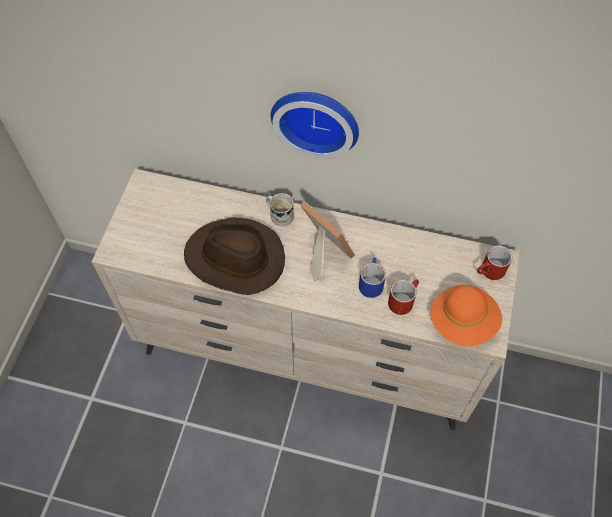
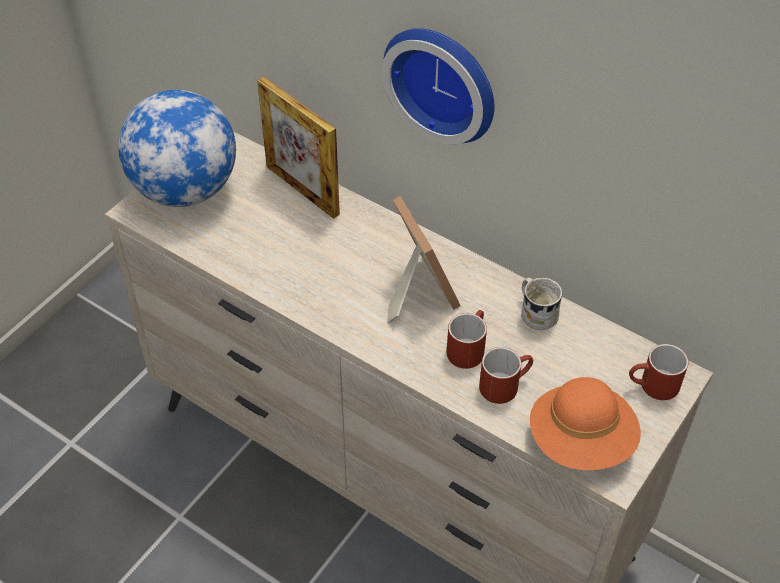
camera: 20 degrees right, 10 degrees down
brown hat [184,217,285,295] -> none
white mug [266,193,294,226] -> white mug moved to [521,277,563,330]
blue mug [359,258,386,298] -> red mug [447,310,487,369]
none -> globe [118,90,236,207]
none -> picture frame [257,77,340,219]

